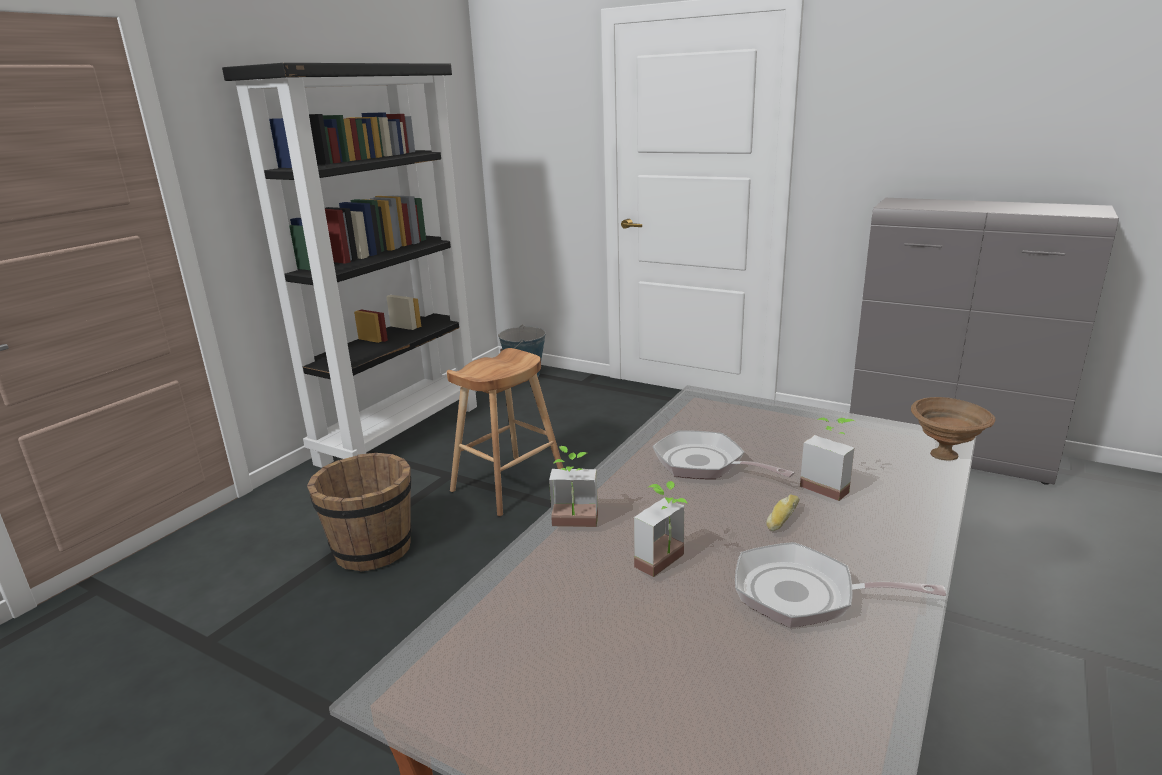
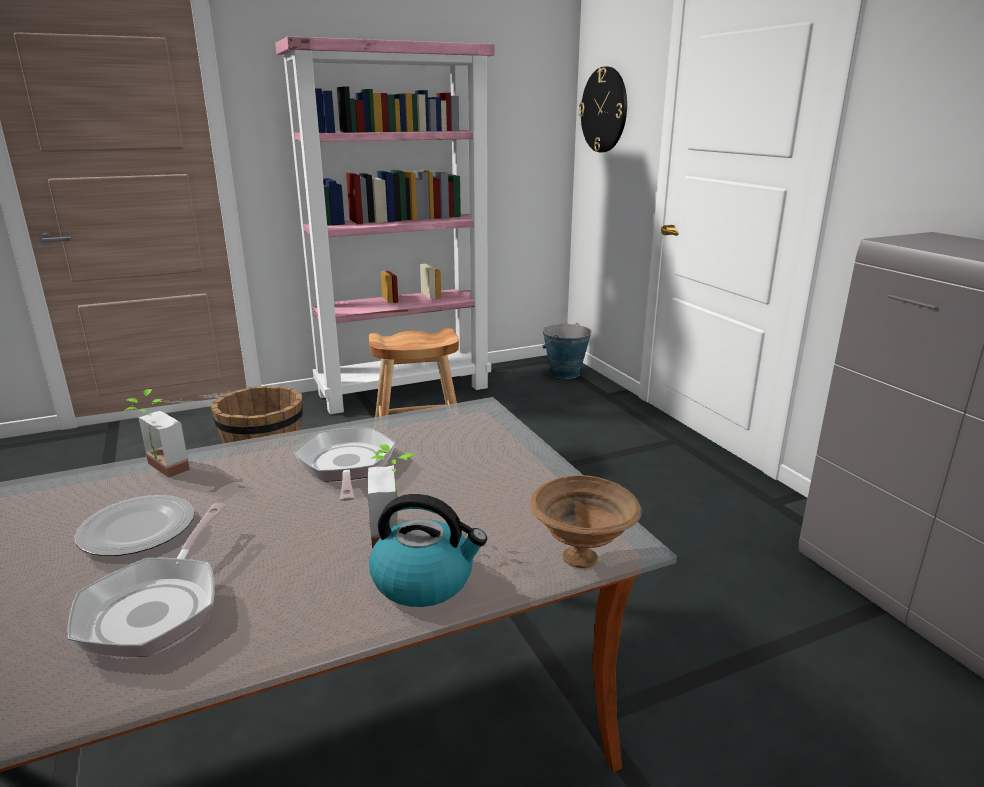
camera: 35 degrees right, 0 degrees up
black bookcase [222,63,477,468] -> pink bookcase [275,36,495,414]
potted plant [634,481,688,577] -> plate [74,495,195,556]
frying pan [735,542,946,628] -> frying pan turned 135 degrees counterclockwise [67,503,227,657]
bread [766,495,800,531] -> none
none -> kettle [369,494,487,607]
none -> wall clock [579,67,627,152]

